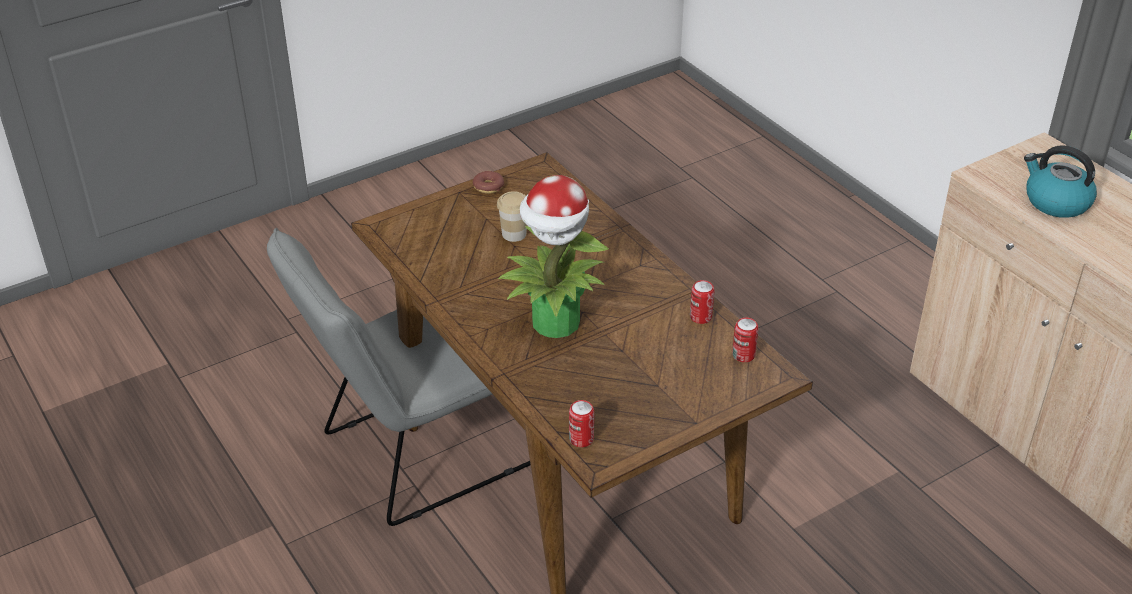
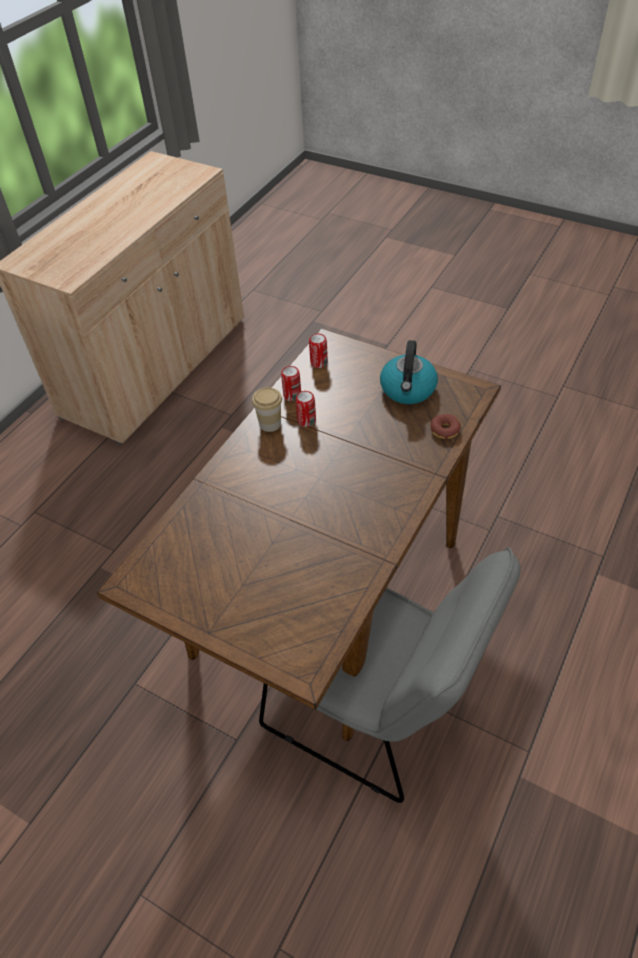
camera: 115 degrees left, 10 degrees up
donut [473,171,504,194] -> donut moved to [430,414,461,439]
cup [497,191,527,242] -> cup moved to [252,387,282,432]
potted plant [498,175,609,338] -> none
can [569,400,594,447] -> can moved to [296,391,316,427]
kettle [1024,145,1097,218] -> kettle moved to [380,340,438,404]

